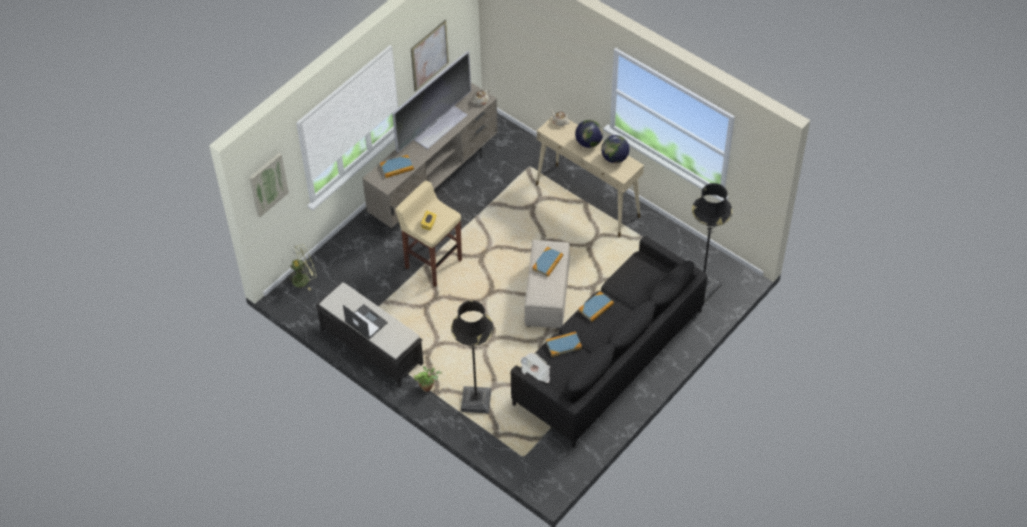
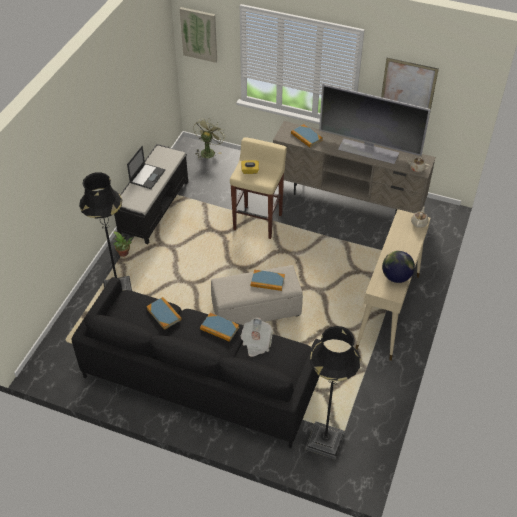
camera: 70 degrees right, 5 degrees down
green fan [286,244,316,290] -> green fan turned 120 degrees counterclockwise [193,118,224,159]
newspaper [520,353,550,383] -> newspaper moved to [240,318,273,357]
globe [575,120,603,148] -> none

